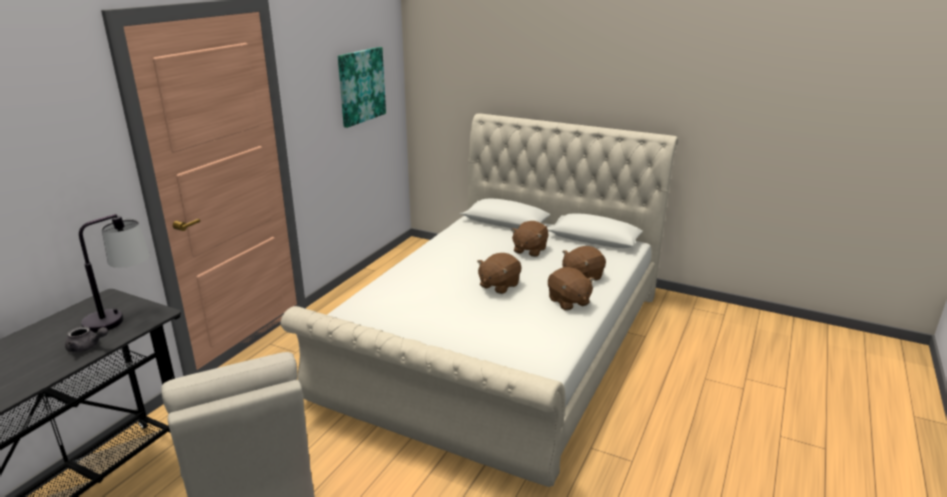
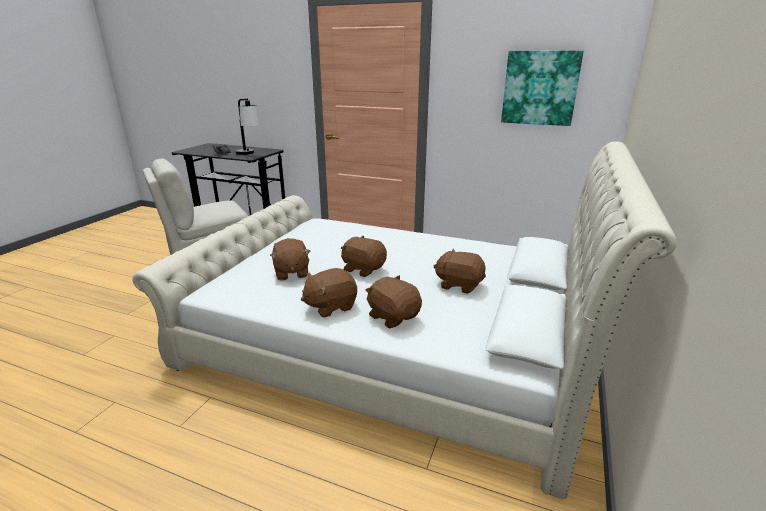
camera: 85 degrees right, 0 degrees up
none -> brown plush toy [270,238,311,280]

